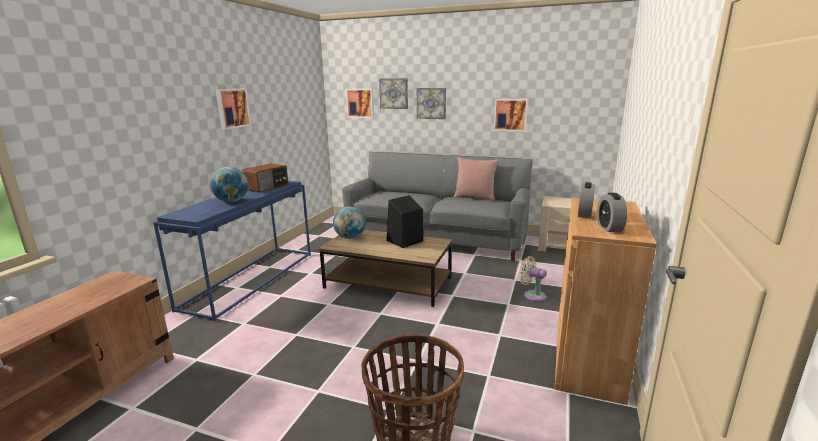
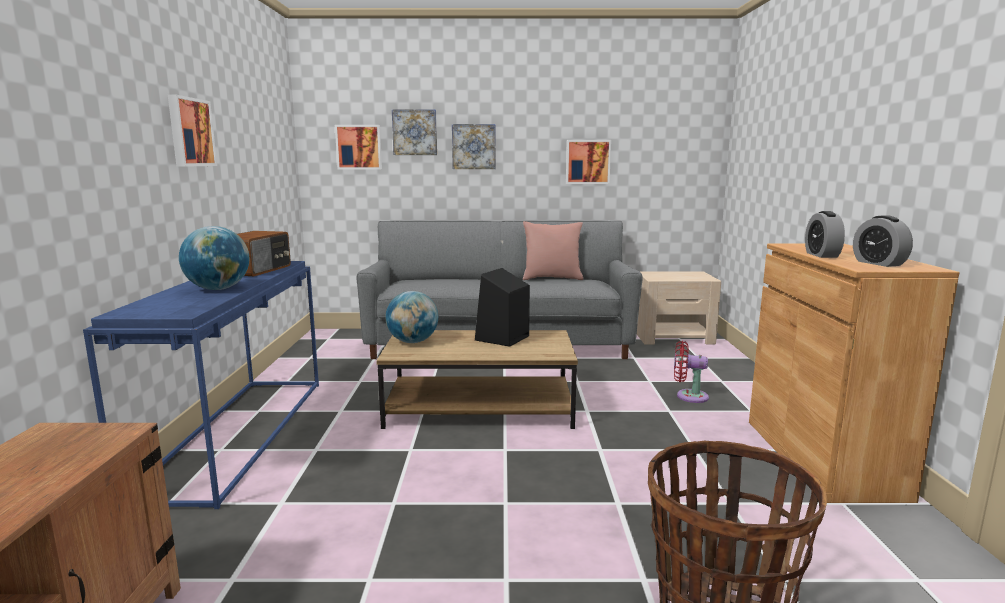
camera: 20 degrees left, 5 degrees down
beige fan [519,256,547,302] -> red fan [674,341,709,403]

